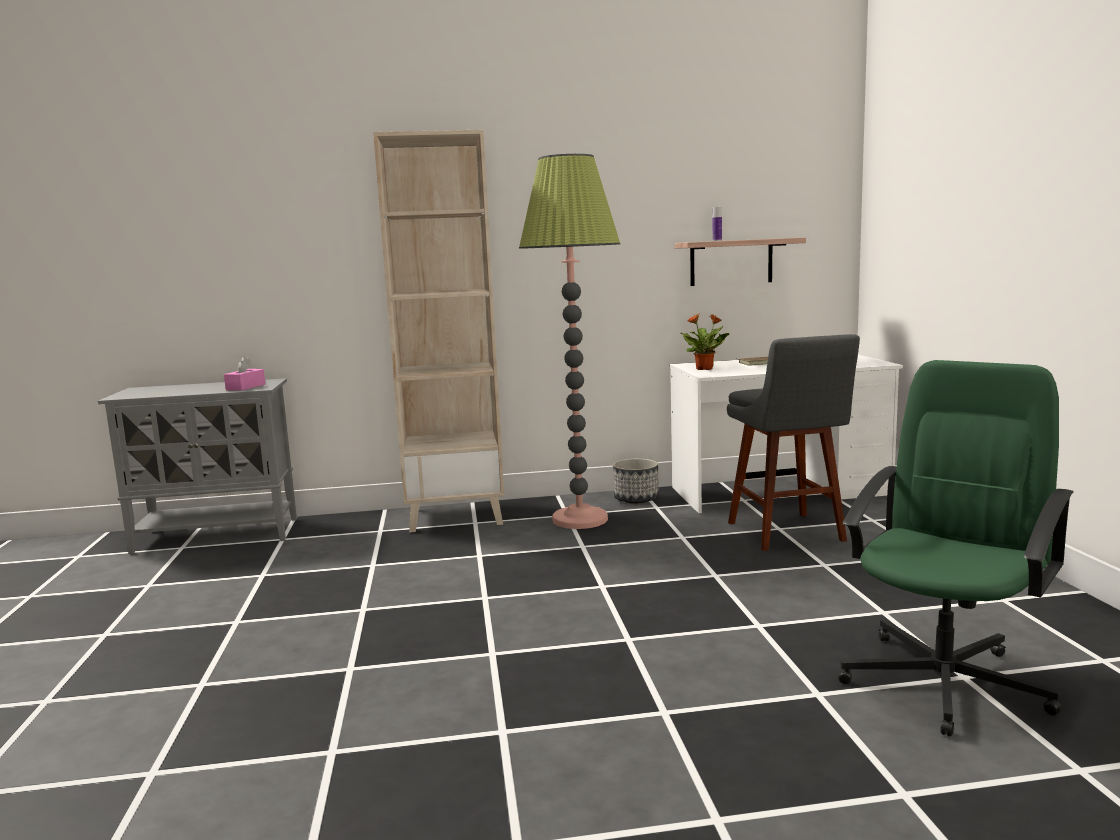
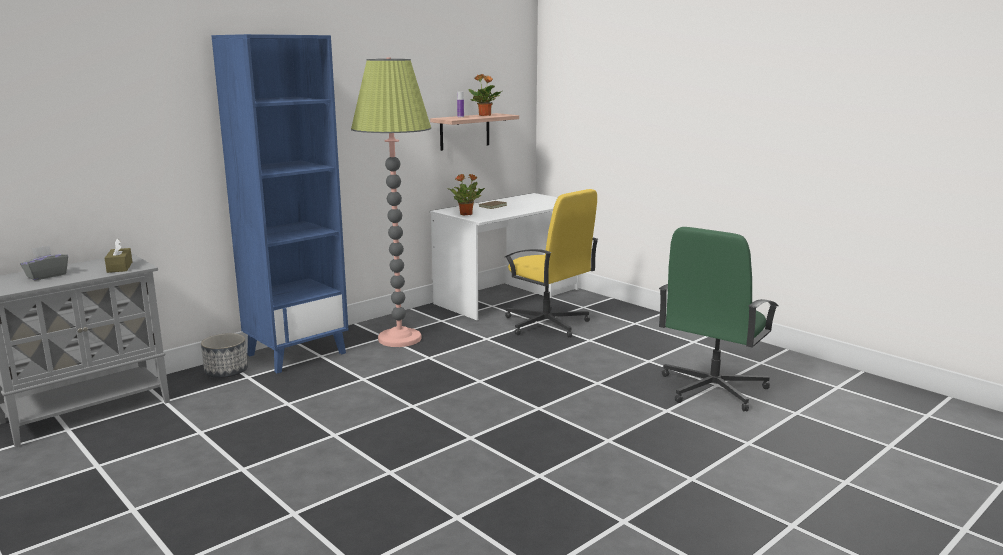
camera: 35 degrees left, 5 degrees up
pink tissue box [224,356,265,391] -> brown tissue box [105,238,132,273]
beige bookcase [373,130,504,533] -> blue bookcase [211,34,348,373]
planter [613,458,659,503] -> planter moved to [201,333,248,378]
grey stool [727,334,860,551] -> yellow office chair [505,189,599,338]
green office chair [838,360,1074,737] -> green office chair turned 150 degrees counterclockwise [659,227,779,411]
none -> grey tissue box [20,246,68,280]
none -> potted plant [468,74,502,116]

